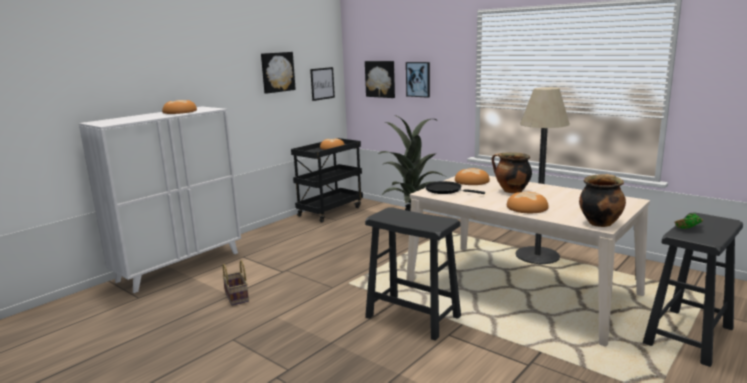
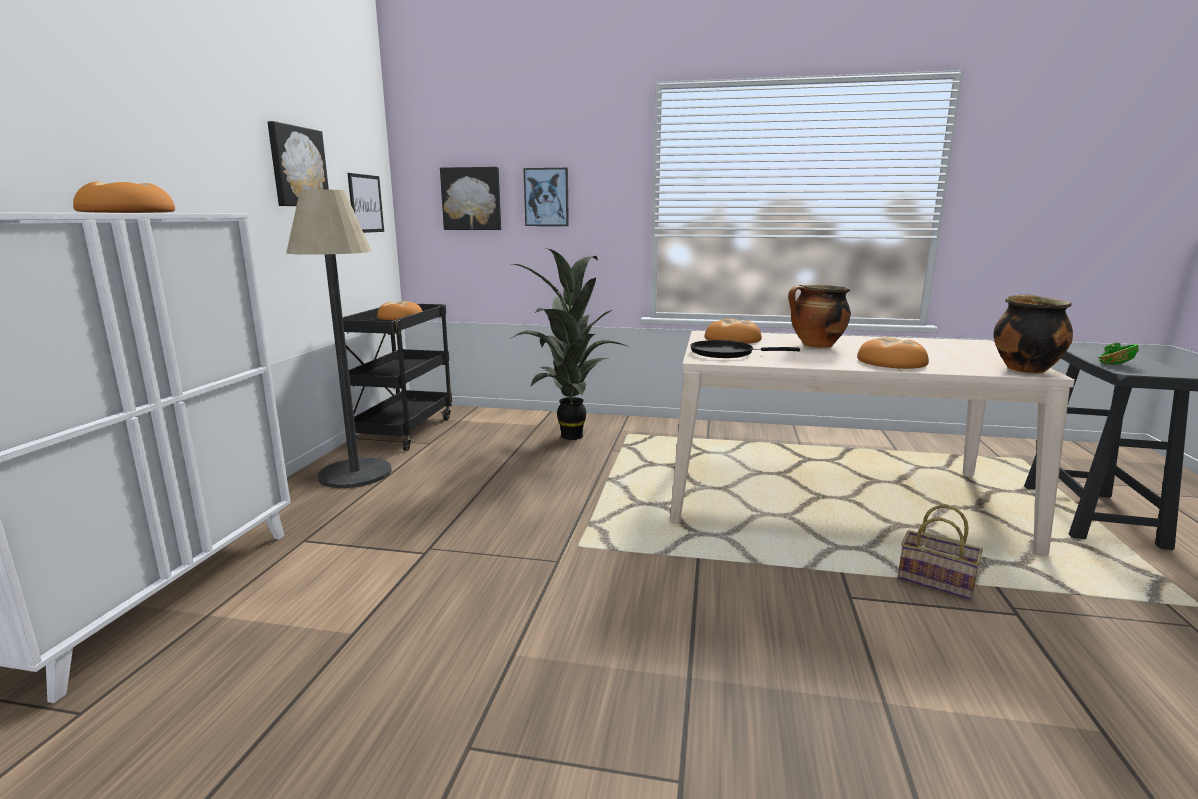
camera: 30 degrees left, 0 degrees up
basket [223,260,249,306] -> basket moved to [898,504,983,600]
black stool [365,207,461,341] -> none
floor lamp [515,87,570,264] -> floor lamp moved to [286,189,392,488]

